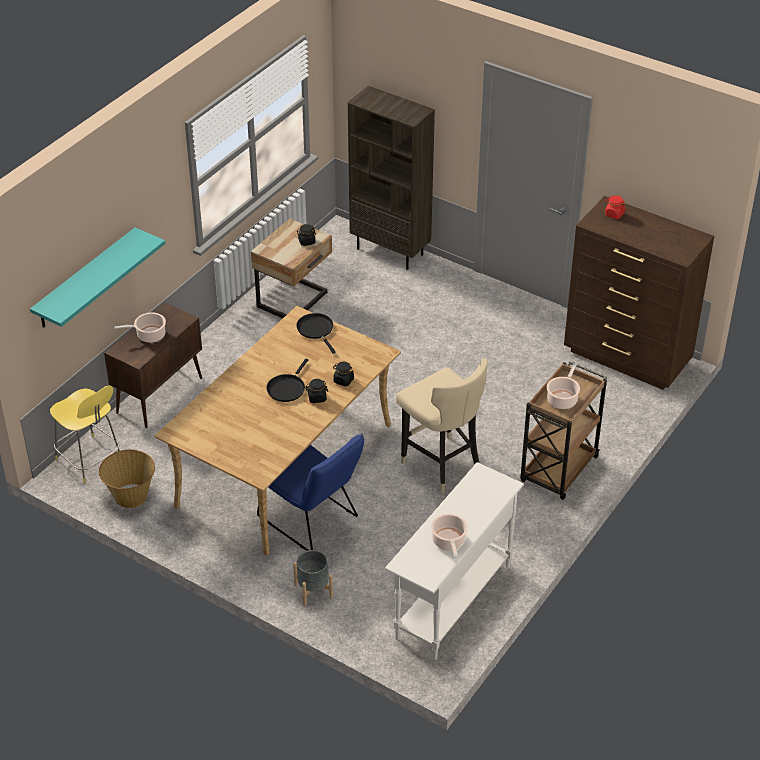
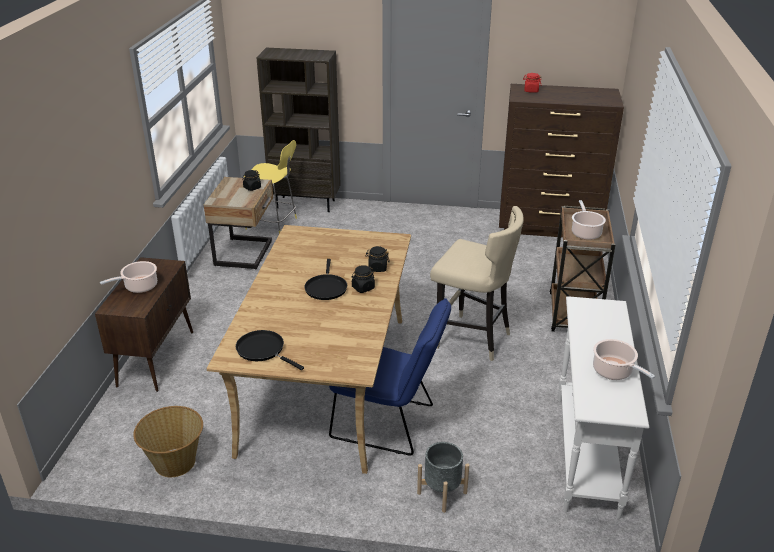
camera: 25 degrees left, 10 degrees down
turquoise shelf [30,228,165,328] -> none
yellow stool [50,385,120,484] -> yellow stool moved to [244,140,297,234]
black frying pan [296,313,336,354] -> black frying pan moved to [236,330,304,370]

